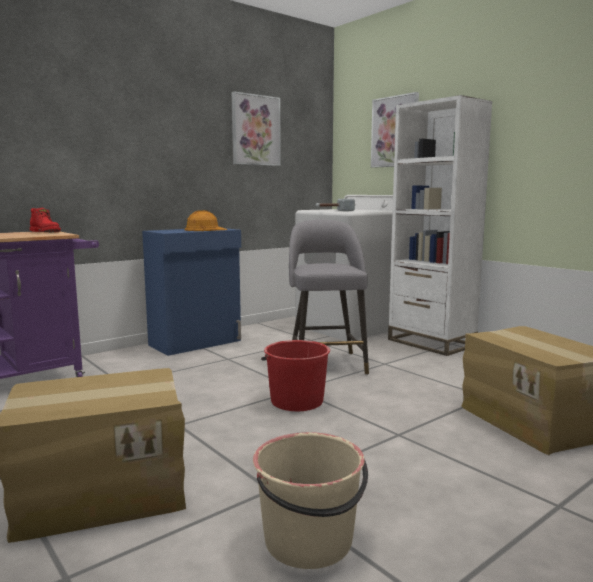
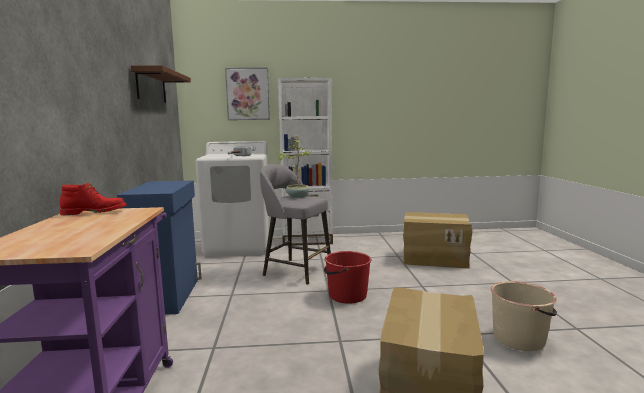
camera: 55 degrees left, 0 degrees up
orange hard hat [185,210,228,231] -> none
picture [232,91,281,166] -> brown shelf [130,65,191,103]
none -> potted plant [276,139,310,198]

